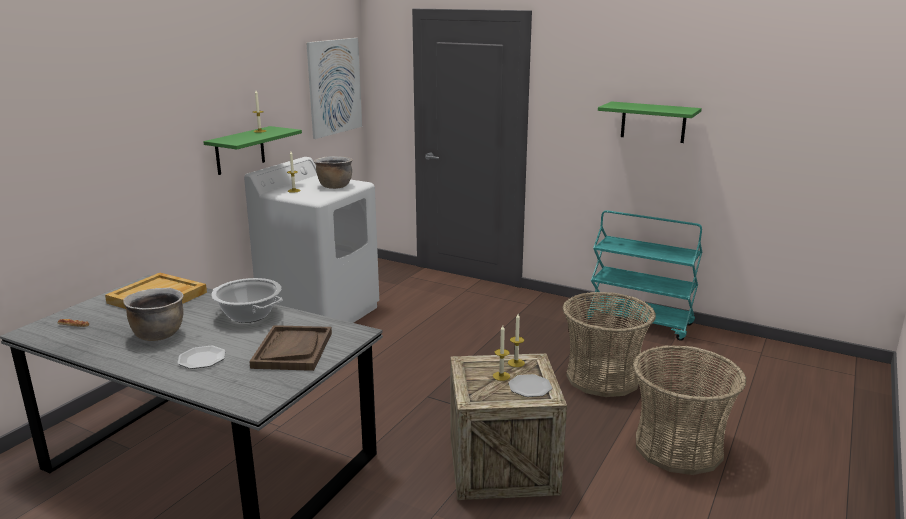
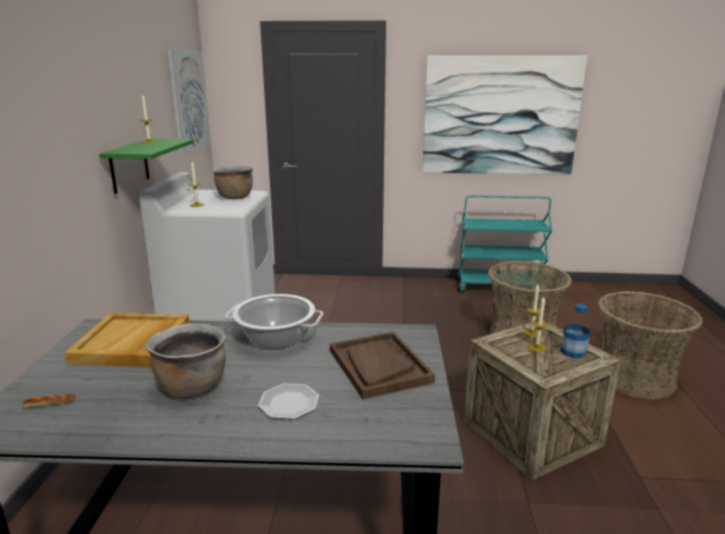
camera: 25 degrees left, 0 degrees up
plate [508,374,552,397] -> bottle [560,304,590,358]
green shelf [598,101,702,143] -> picture [422,55,588,175]

